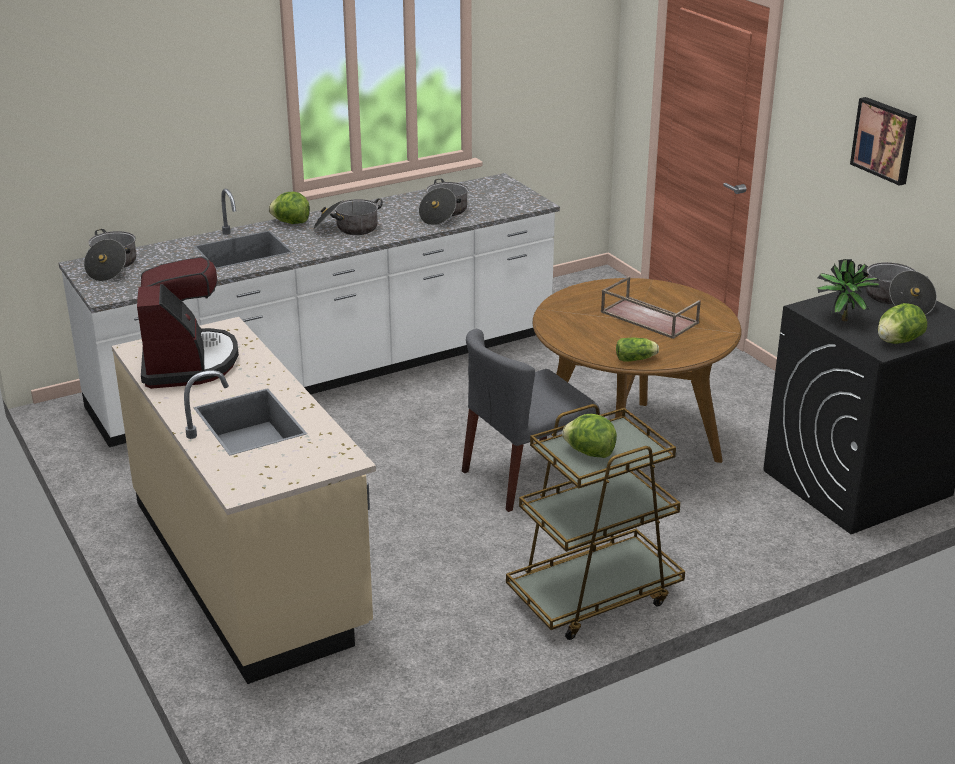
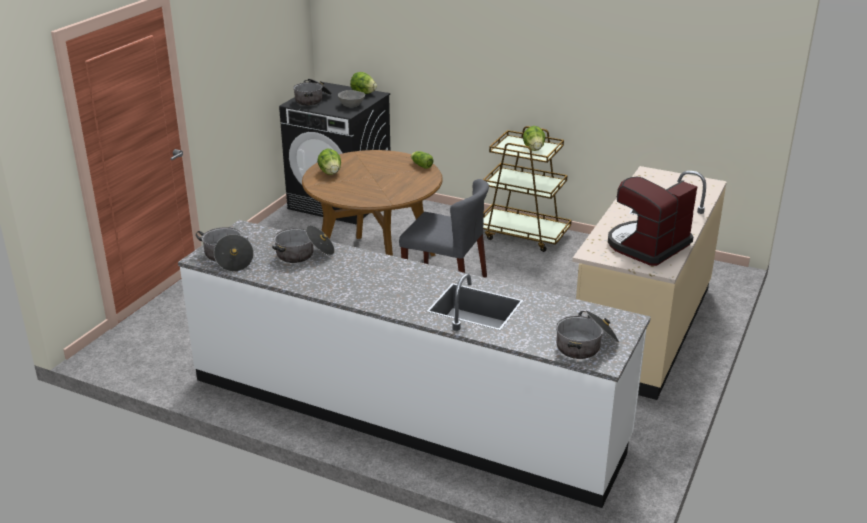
camera: 125 degrees left, 0 degrees up
lettuce [269,192,310,224] -> lettuce moved to [317,148,341,175]
cooking pot [313,199,383,235] -> cooking pot moved to [196,227,254,272]
brown tray [601,276,701,339] -> none
potted plant [817,259,880,321] -> grey bowl [338,90,365,108]
picture [850,97,917,186] -> none

